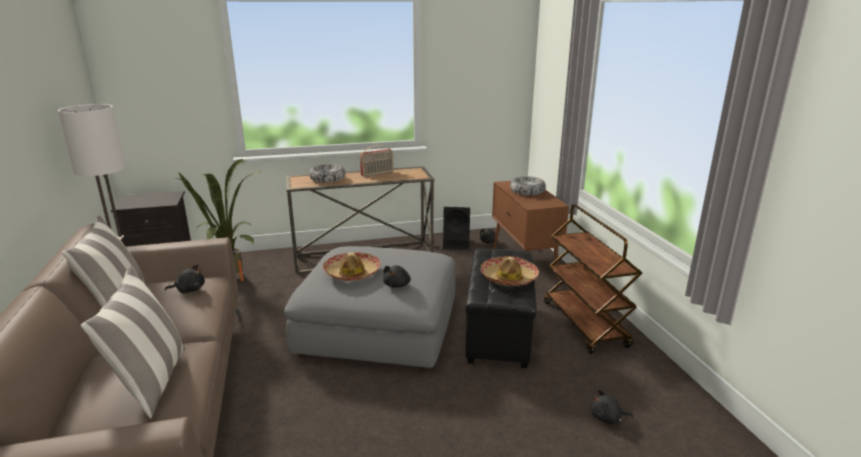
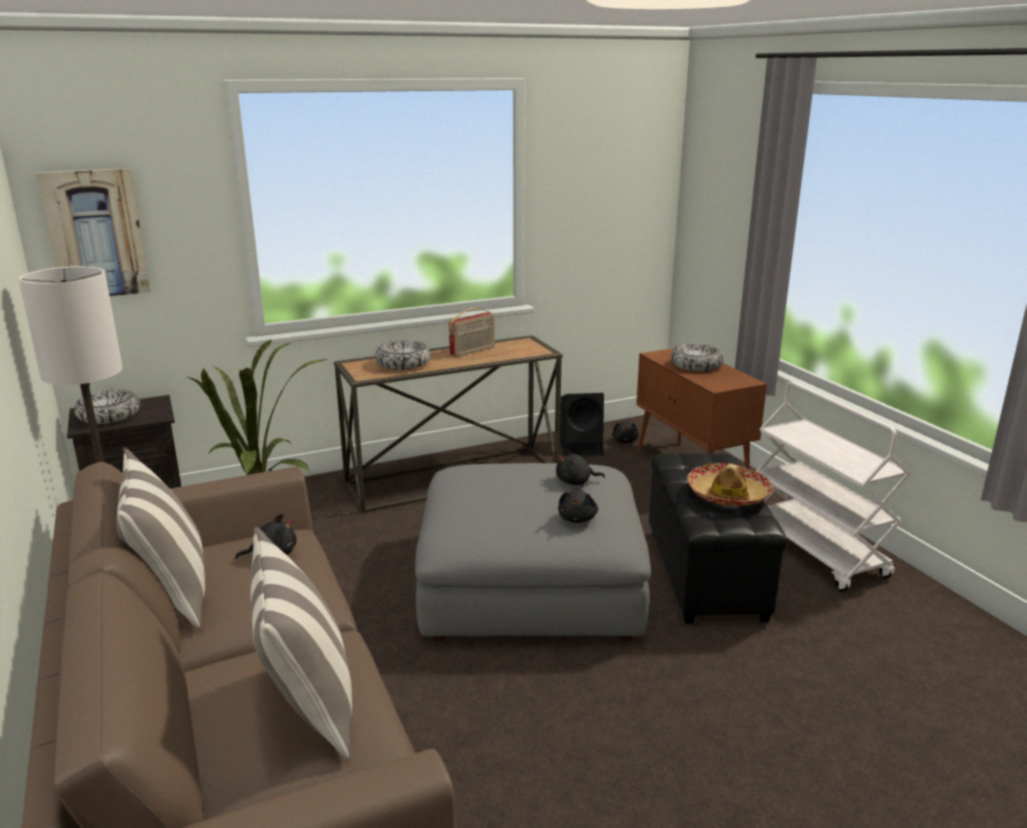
camera: 10 degrees left, 0 degrees up
hat [322,252,381,281] -> none
brown cart [544,204,642,354] -> white cart [756,382,911,592]
black plush toy [591,389,633,424] -> black plush toy moved to [556,449,605,485]
none -> picture [36,168,151,296]
none -> bowl [74,389,140,424]

